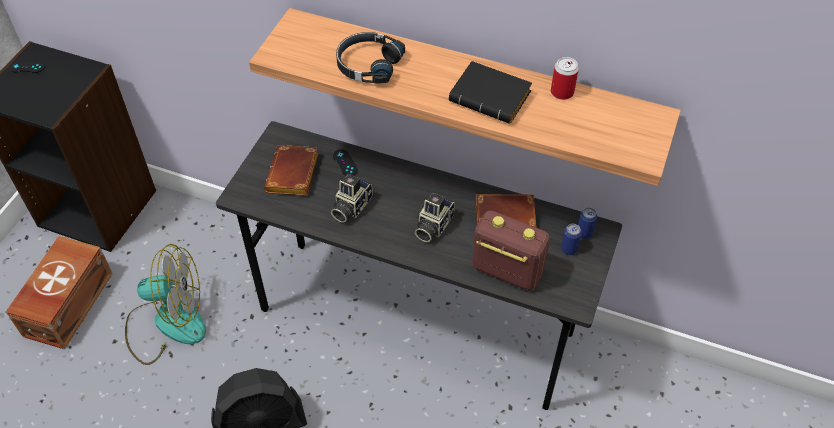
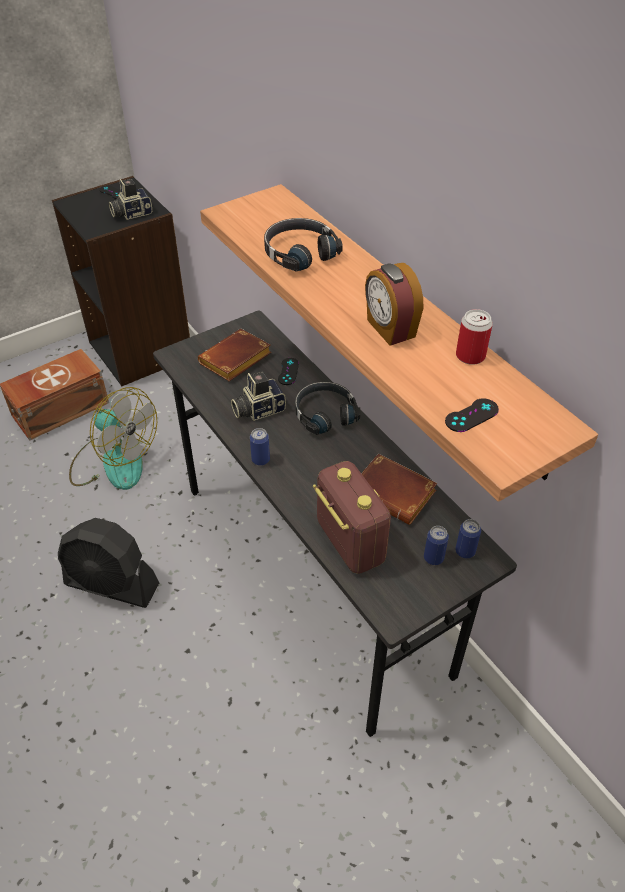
camera: 35 degrees right, 5 degrees down
camera [415,193,455,242] -> camera moved to [109,179,152,220]
black book [449,61,532,124] -> alarm clock [365,263,423,346]
none -> can [250,428,270,466]
none -> black headphones [295,382,360,435]
none -> black game controller [445,398,499,432]

